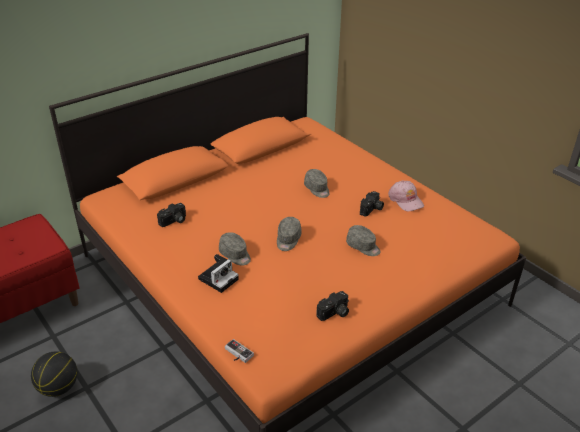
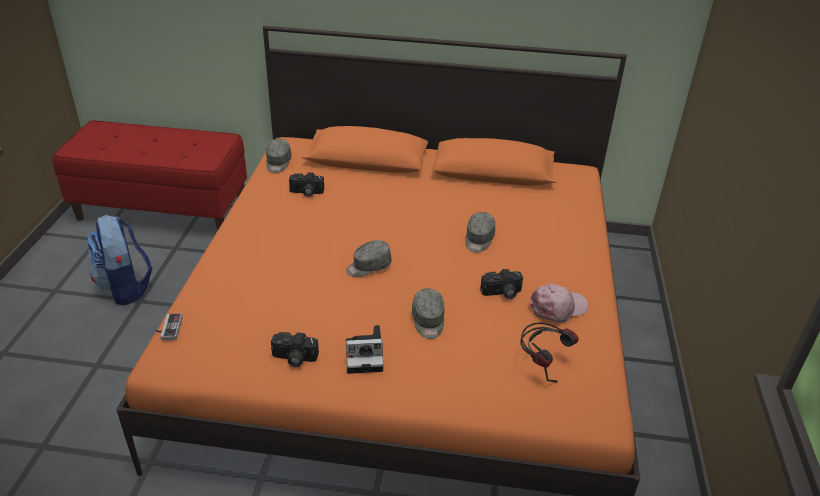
camera: 45 degrees right, 0 degrees up
basketball [31,352,77,397] -> backpack [87,215,152,305]
camera [198,254,239,293] -> camera moved to [346,325,384,374]
grey cap [219,232,251,265] -> grey cap moved to [266,139,292,173]
pink cap [388,180,424,212] -> pink cap turned 135 degrees counterclockwise [530,284,589,323]
none -> headphones [520,322,579,382]

